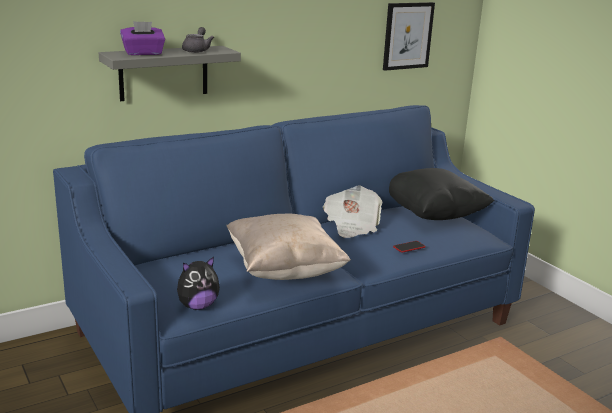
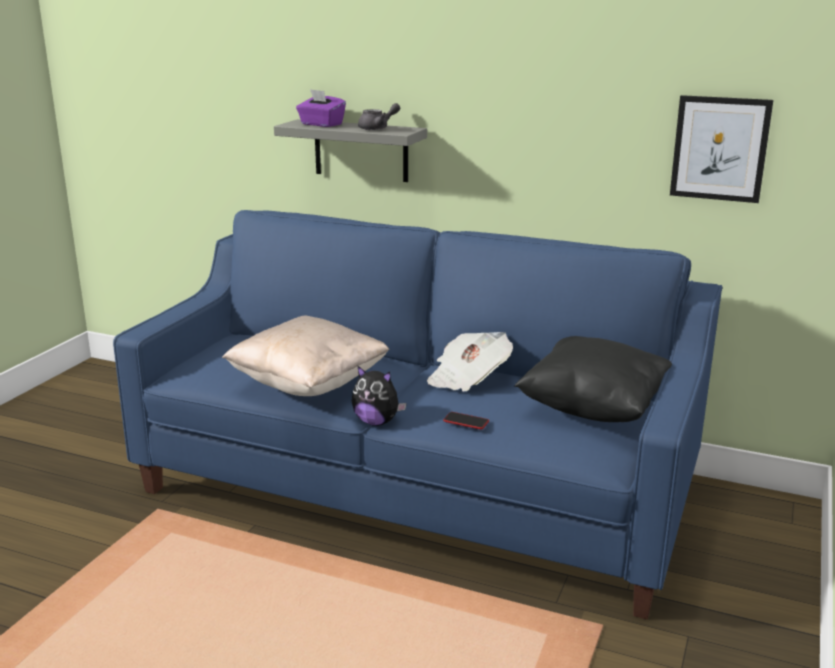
camera: 55 degrees right, 0 degrees up
plush toy [177,257,220,310] -> plush toy moved to [352,365,407,426]

